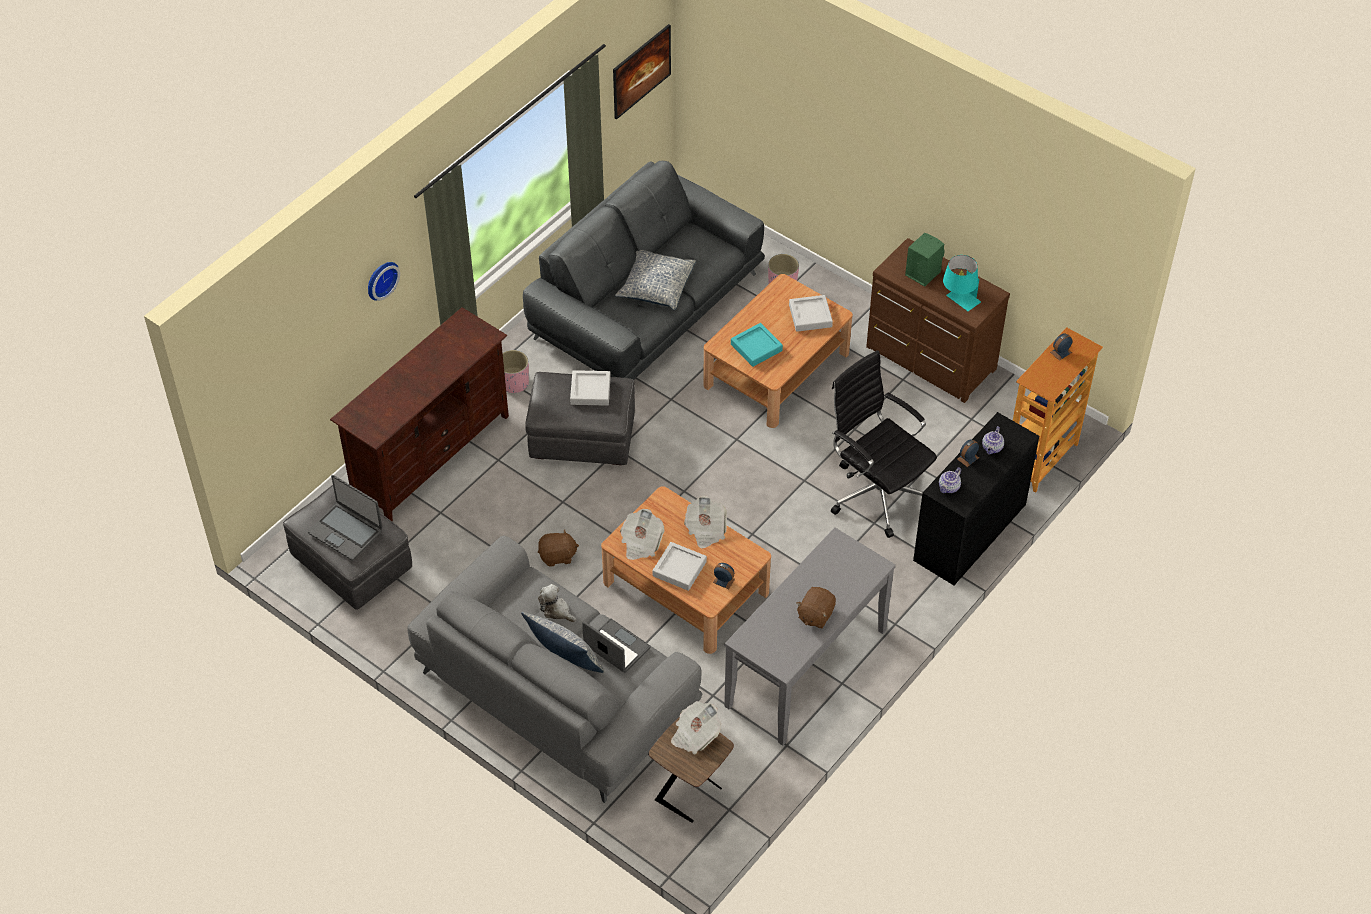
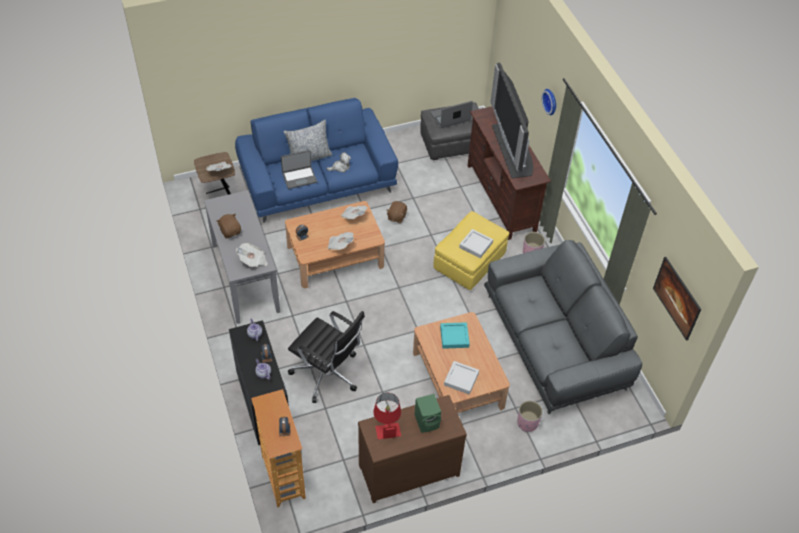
camera: 120 degrees right, 0 degrees up
grey sofa [407,535,702,803] -> blue sofa [235,98,398,223]
grey ottoman [525,372,635,465] -> yellow ottoman [433,211,510,290]
pillow [615,250,696,310] -> none
grey tray [653,542,707,591] -> none
black office chair [831,350,937,538] -> black office chair turned 45 degrees clockwise [288,311,365,403]
turquoise table lamp [943,255,981,311] -> red table lamp [373,393,401,440]
none -> newspaper [236,243,268,267]
none -> television [490,63,533,178]

